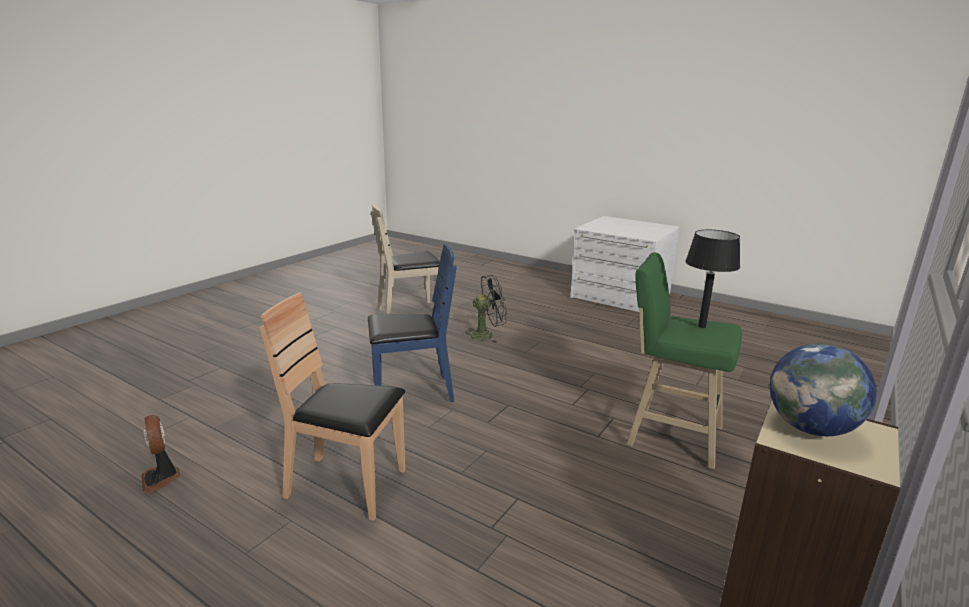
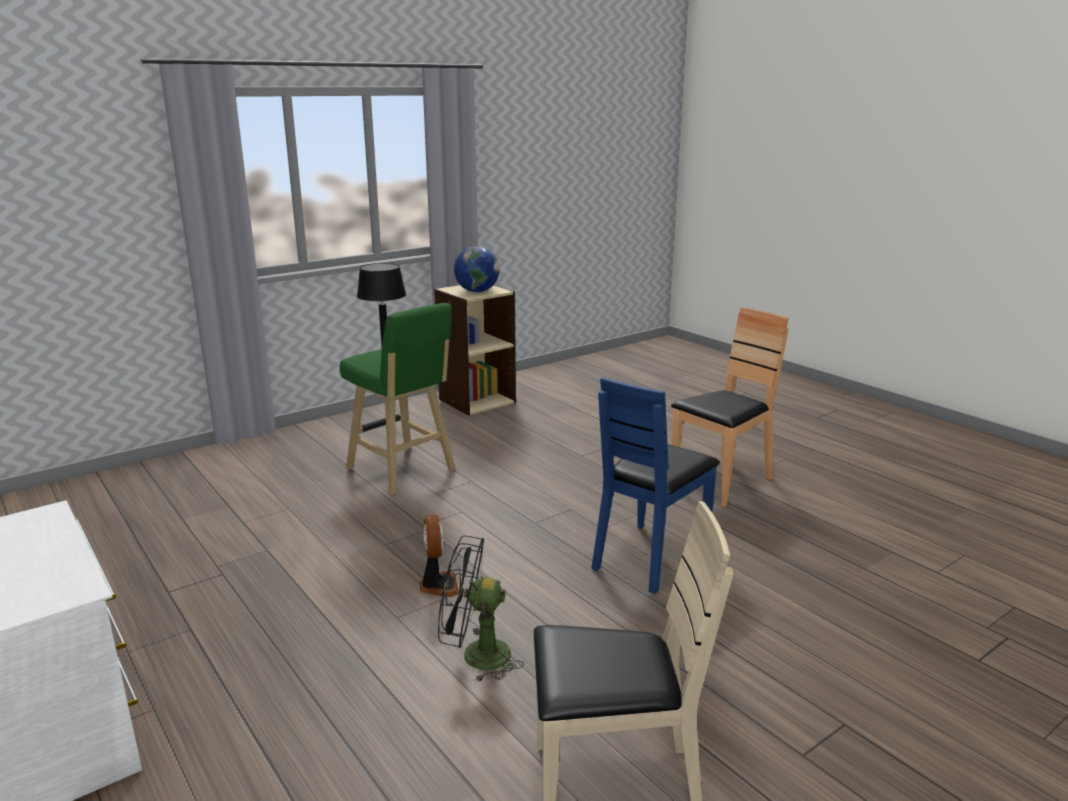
camera: 160 degrees left, 0 degrees up
fan [141,415,180,493] -> fan moved to [419,515,459,597]
brown chair [259,292,405,521] -> brown chair turned 75 degrees counterclockwise [671,307,789,507]
blue chair [368,244,457,402] -> blue chair turned 60 degrees counterclockwise [591,377,720,594]

